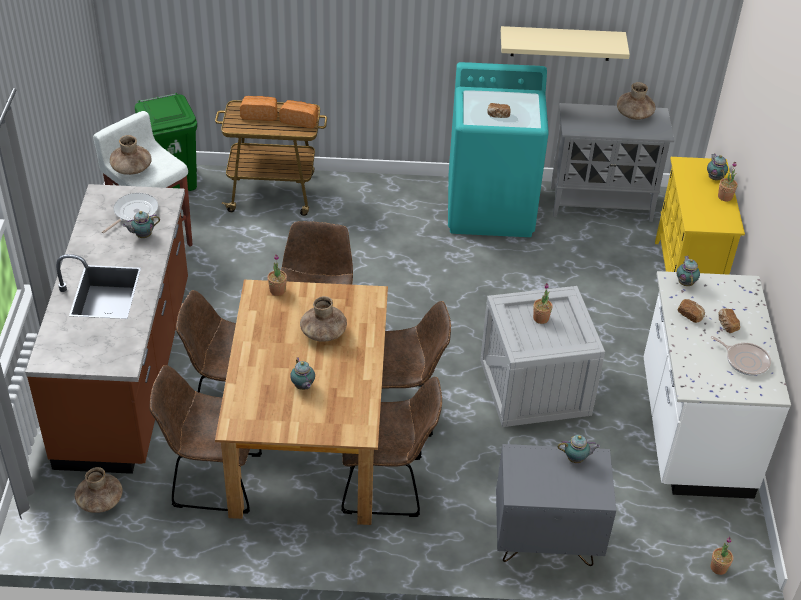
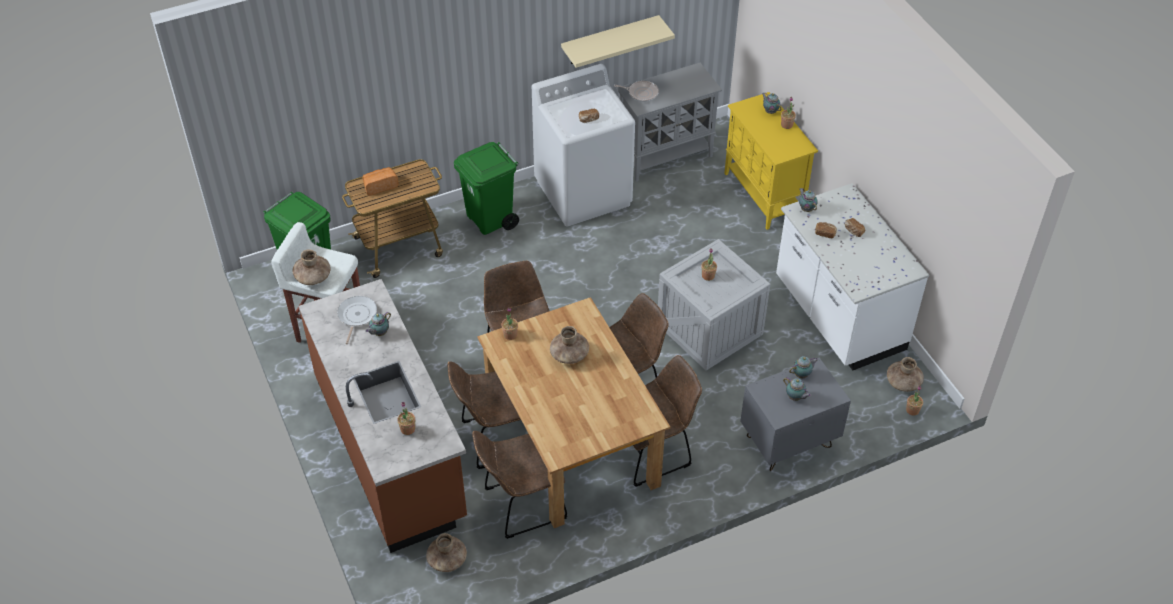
camera: 25 degrees left, 5 degrees up
bread [279,100,318,128] -> none
teapot [290,357,315,390] -> teapot moved to [783,377,811,401]
turquoise washing machine [448,62,549,237] -> white washing machine [532,64,635,227]
brown vase [617,82,655,120] -> brown vase moved to [887,357,924,392]
frying pan [710,336,771,376] -> frying pan moved to [614,81,659,102]
none -> potted plant [397,402,415,435]
none -> green trash can [454,142,519,235]

